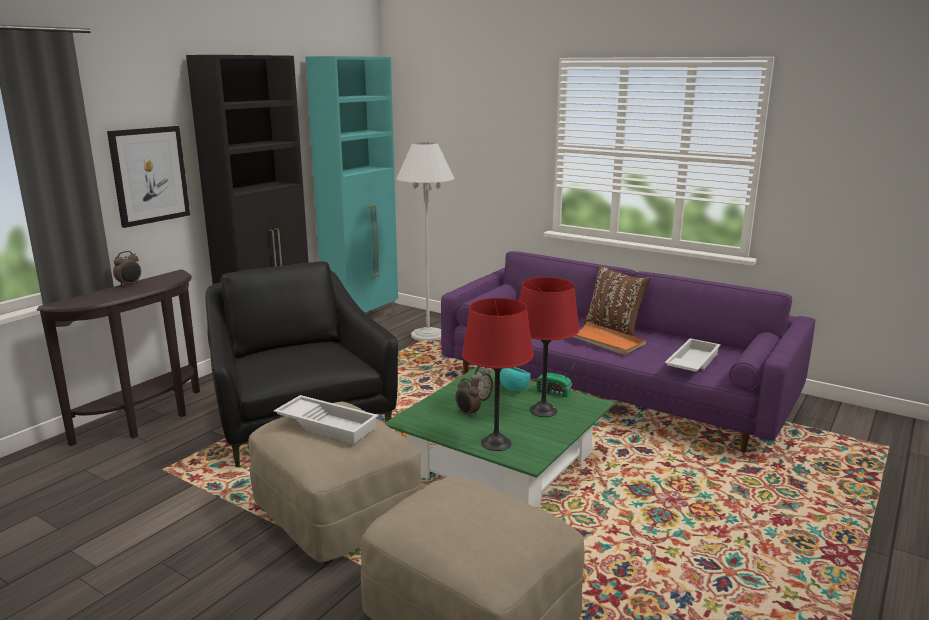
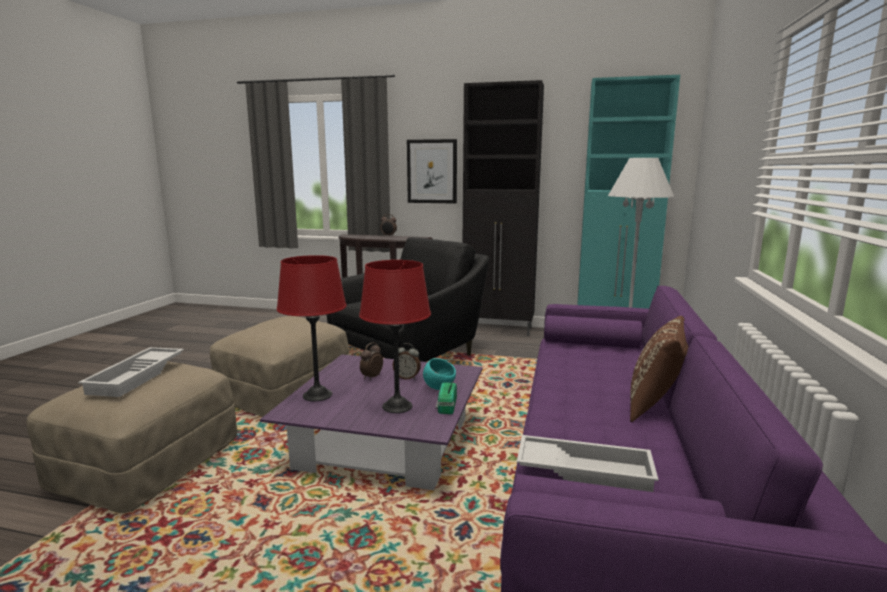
camera: 70 degrees right, 5 degrees down
white tray [274,395,378,444] -> white tray moved to [78,347,184,397]
green coffee table [384,367,615,508] -> purple coffee table [260,354,483,490]
orange tray [573,322,646,355] -> none

